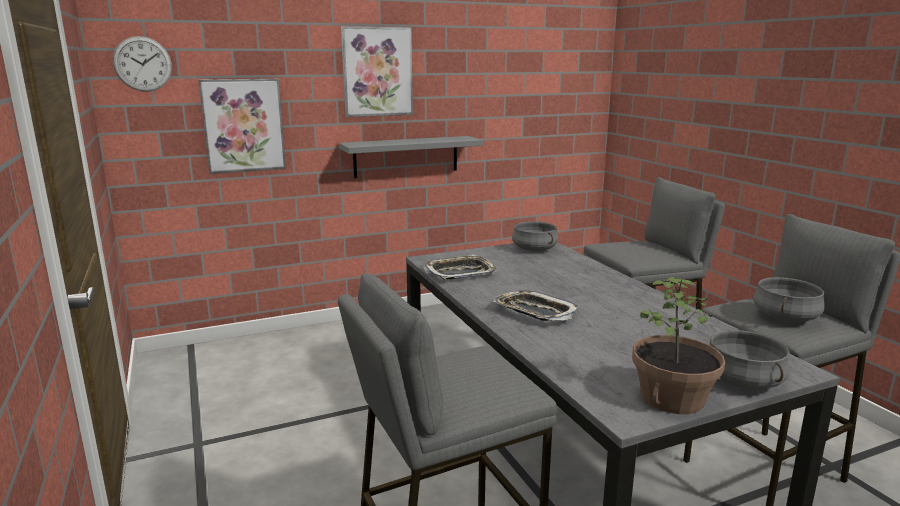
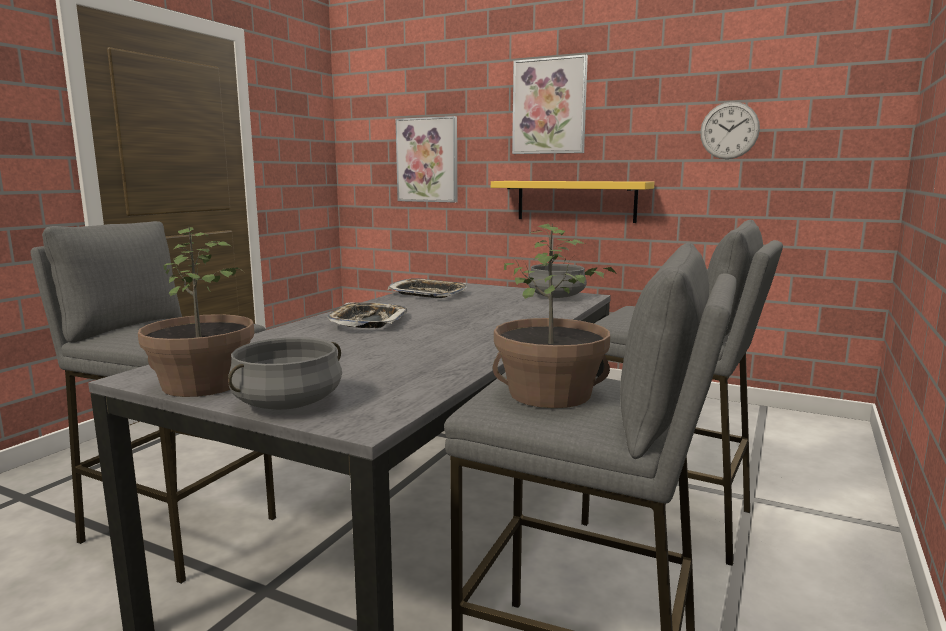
camera: 50 degrees right, 5 degrees down
wall clock [113,36,172,92] -> wall clock moved to [700,102,760,159]
grey shelf [339,136,483,178] -> yellow shelf [491,181,655,223]
grey cooking pot [753,277,825,322] -> potted plant [493,224,616,408]

